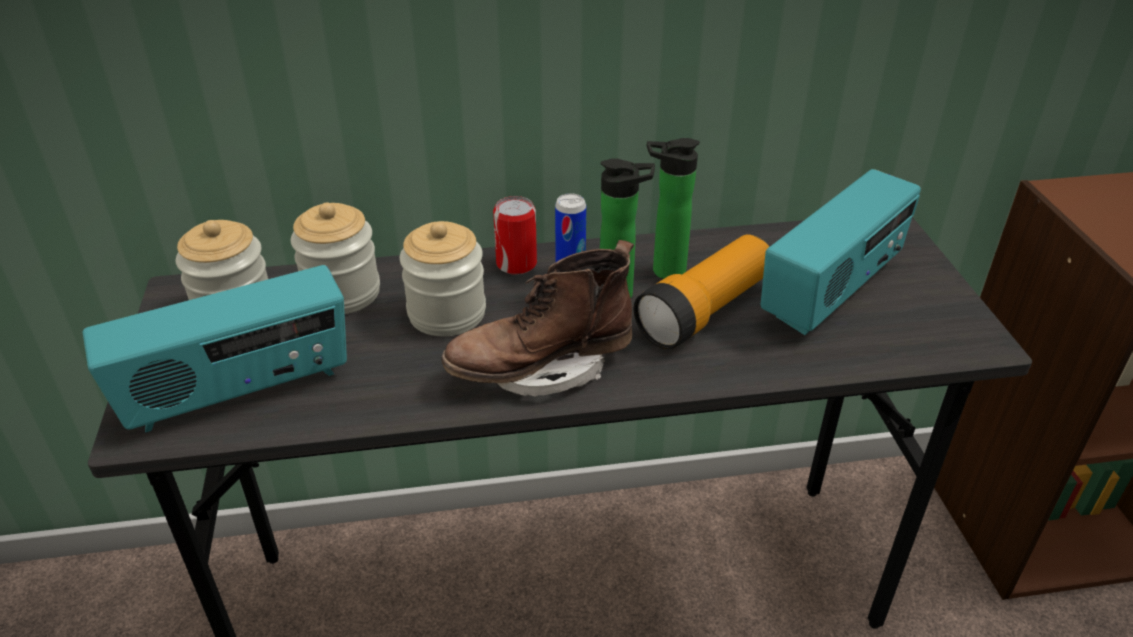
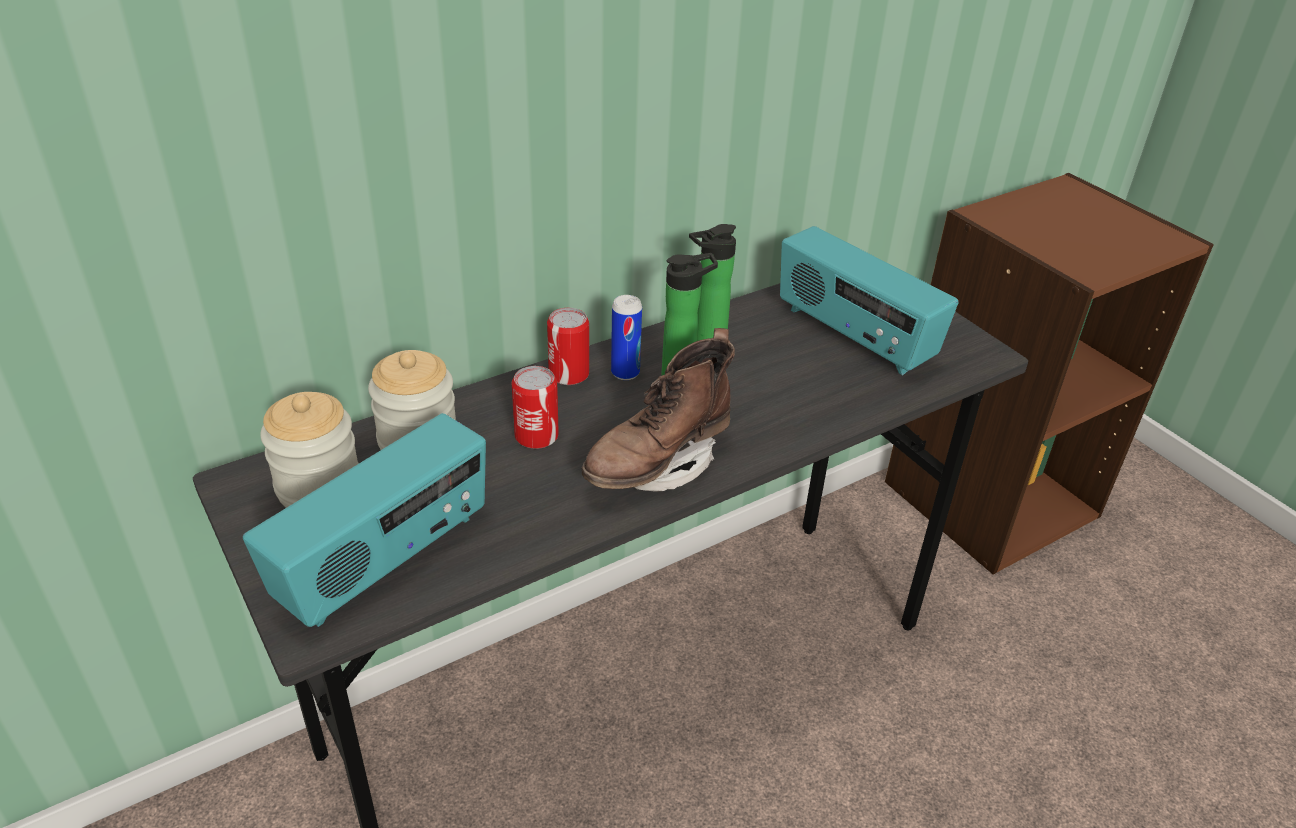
camera: 25 degrees left, 0 degrees up
jar [400,221,486,336] -> can [512,366,559,449]
flashlight [633,234,769,349] -> none
radio [761,169,921,335] -> radio turned 120 degrees clockwise [780,226,959,375]

